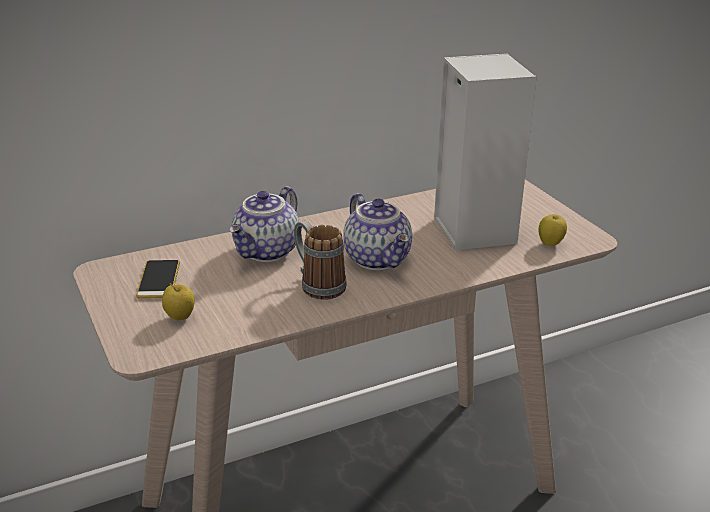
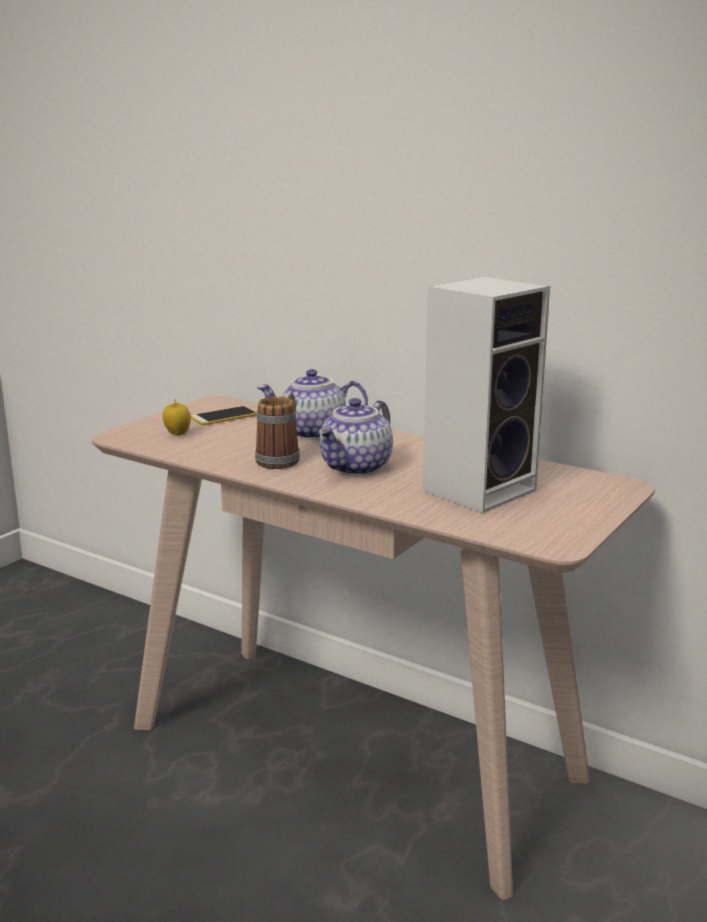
camera: 60 degrees right, 10 degrees down
apple [539,214,567,246] -> none

